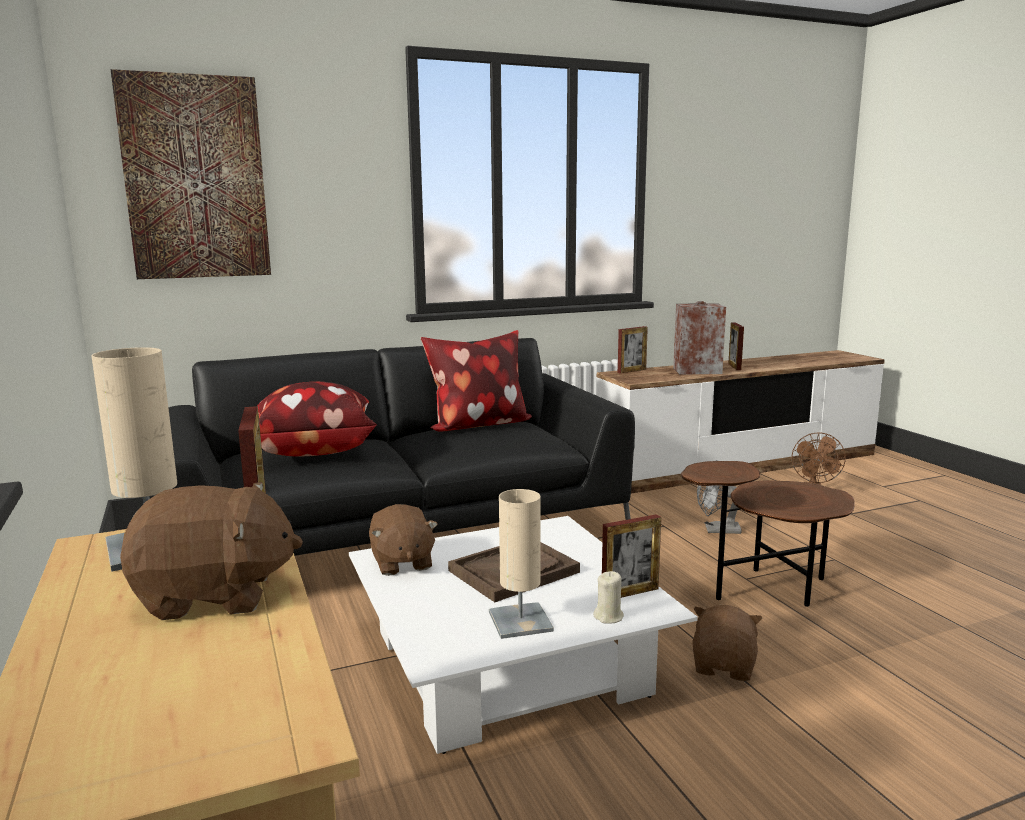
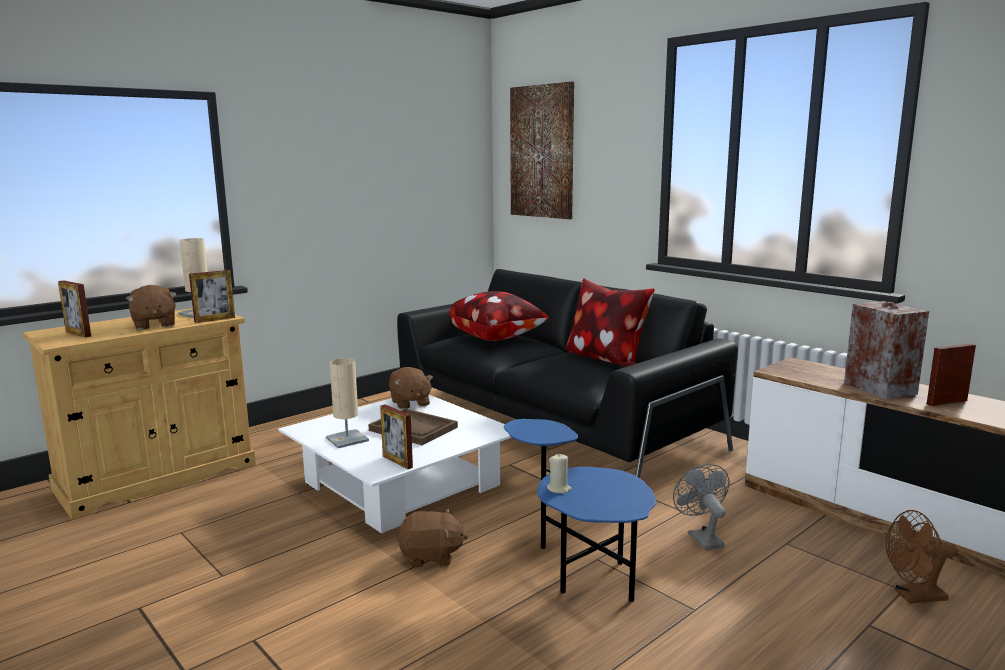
camera: 70 degrees right, 0 degrees up
brown plush toy [369,504,438,576] -> brown plush toy turned 75 degrees counterclockwise [389,367,433,409]
beige candle [593,571,624,624] -> beige candle moved to [547,454,572,494]
picture frame [618,326,648,374] -> picture frame moved to [58,280,91,338]
brown side table [681,461,855,607] -> blue side table [504,419,656,602]

